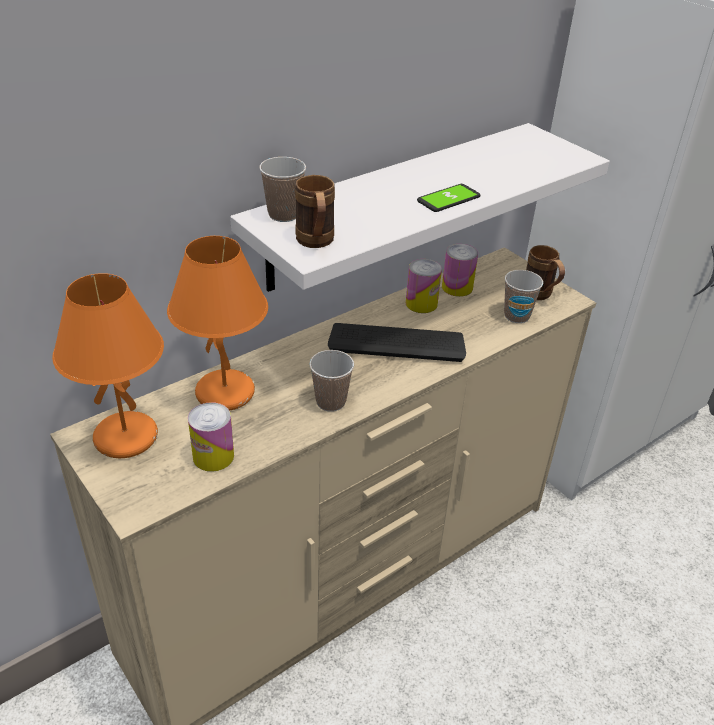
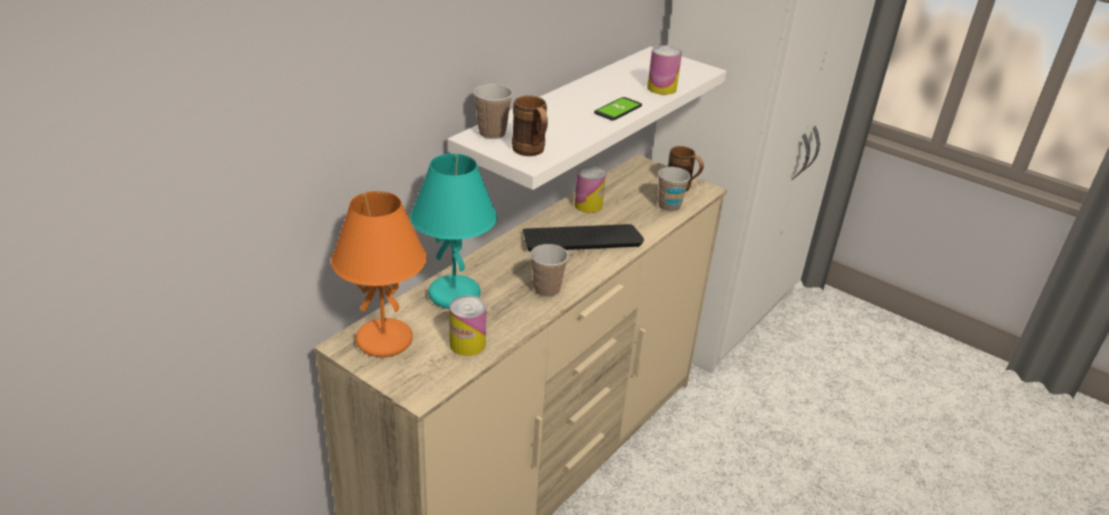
camera: 15 degrees left, 5 degrees down
orange table lamp [167,236,268,411] -> turquoise table lamp [410,154,497,309]
can [442,244,478,297] -> can moved to [647,46,682,95]

